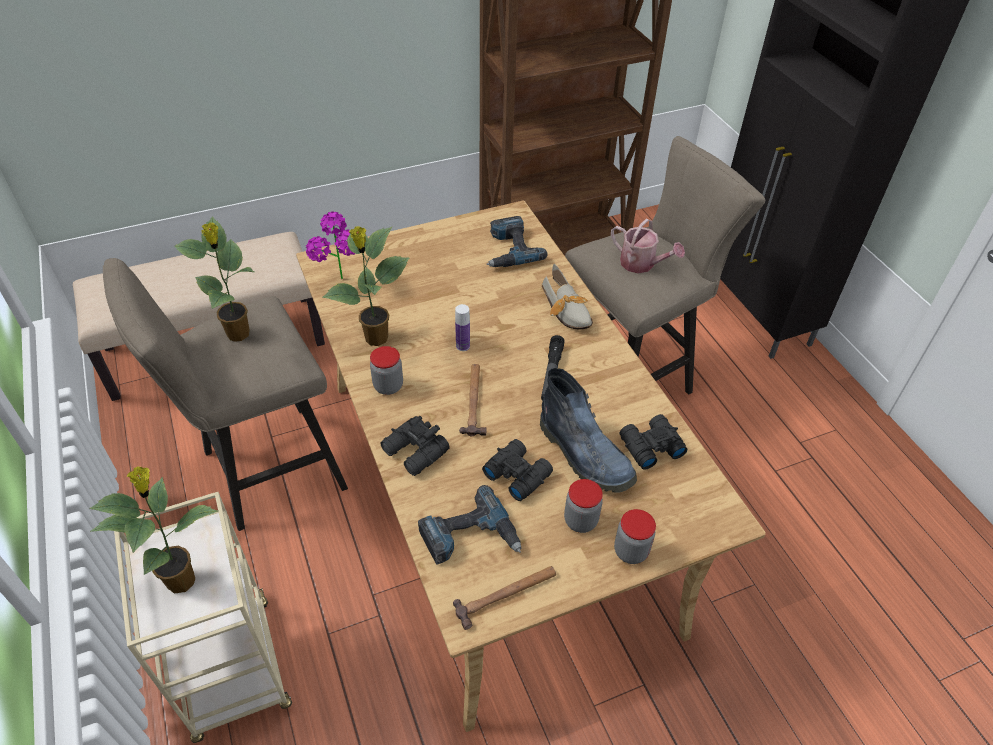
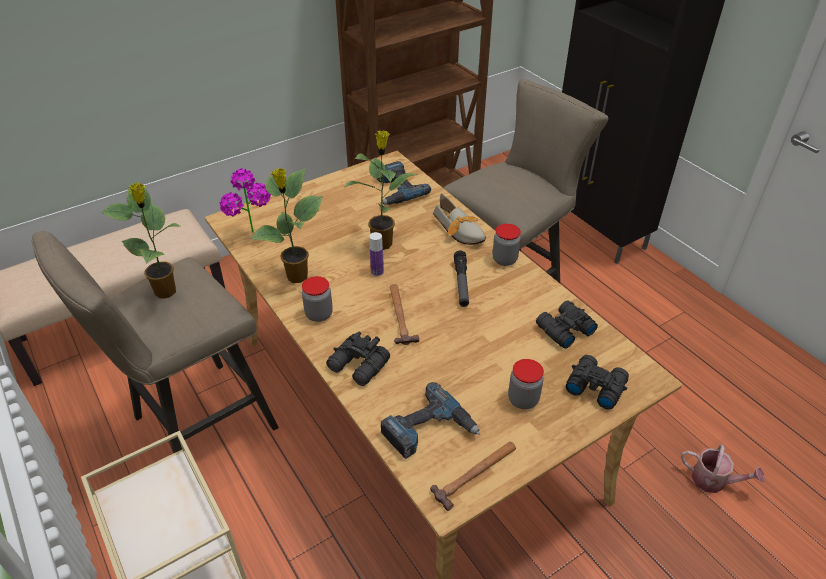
camera: 10 degrees left, 5 degrees down
potted plant [90,466,218,594] -> potted plant moved to [344,130,417,250]
black binoculars [482,439,553,501] -> black binoculars moved to [566,355,629,409]
boot [540,368,637,493] -> none
watering can [611,219,685,274] -> watering can moved to [681,444,765,493]
jar [614,509,656,564] -> jar moved to [493,224,521,266]

